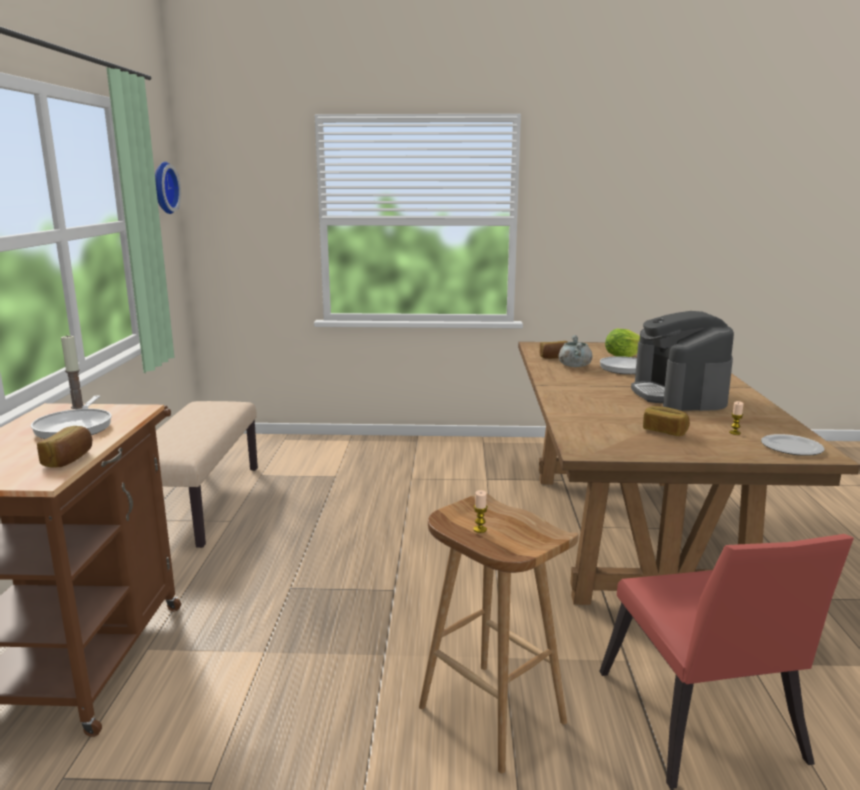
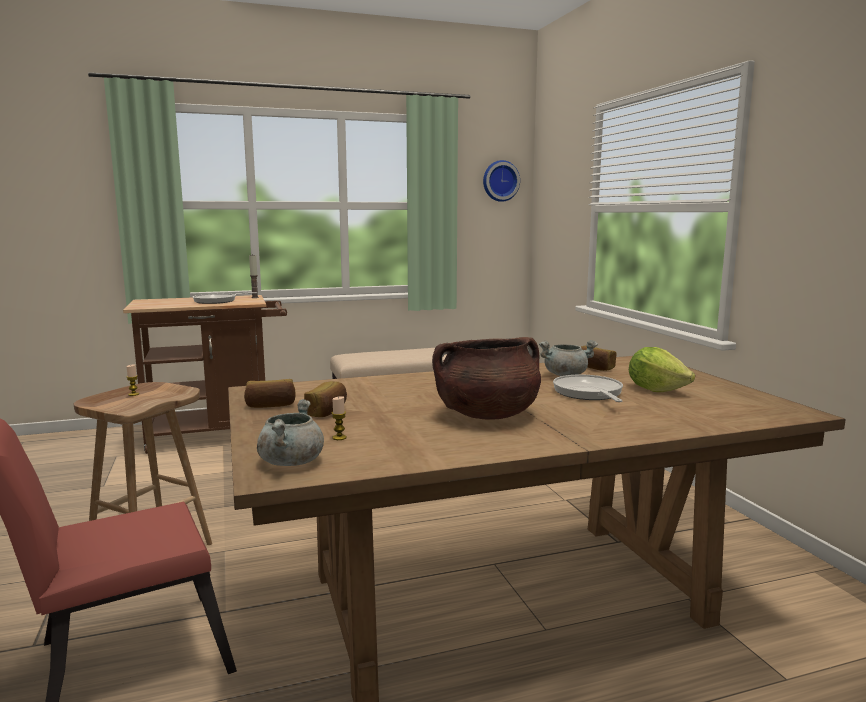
camera: 70 degrees right, 5 degrees down
bread [37,426,92,468] -> bread moved to [244,379,296,408]
coffee machine [631,311,734,411] -> brown cooking pot [432,337,541,420]
plate [761,434,825,456] -> grey cooking pot [257,399,324,466]

